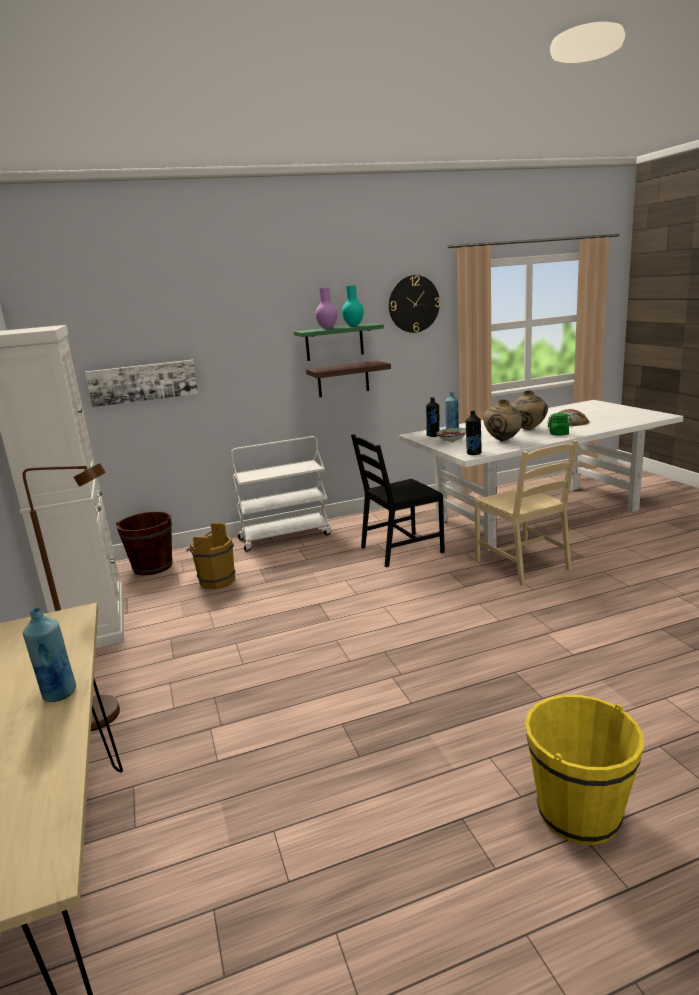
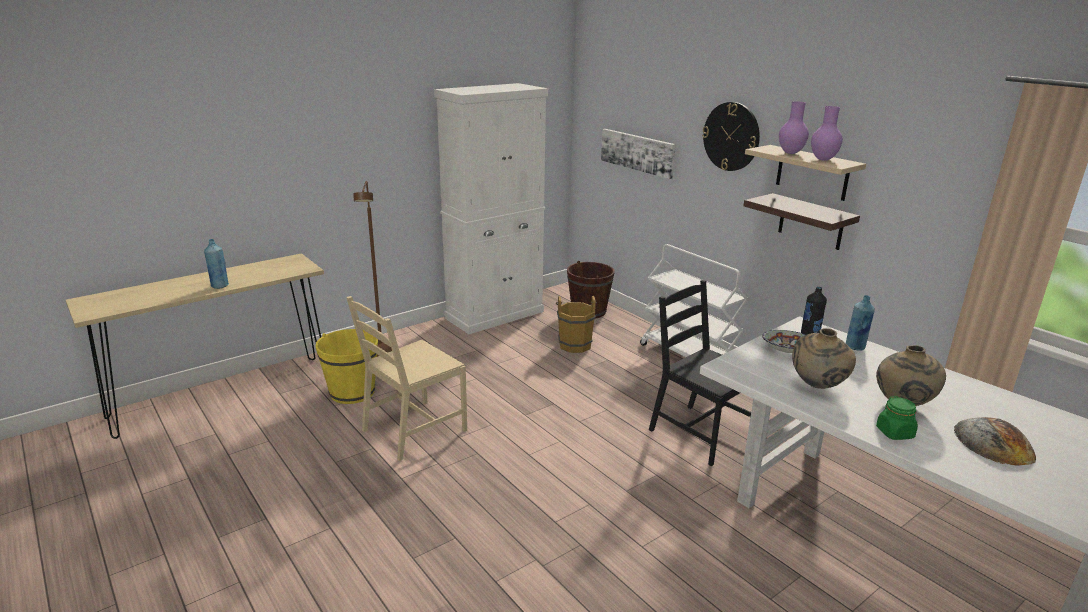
camera: 70 degrees right, 5 degrees up
green shelf [294,323,384,361] -> beige shelf [745,145,866,201]
turquoise vase [342,285,364,326] -> purple vase [811,106,843,161]
wall clock [389,275,440,333] -> wall clock moved to [702,102,760,171]
black bottle [466,411,482,455] -> none
beige chair [475,440,578,586] -> beige chair moved to [346,296,467,461]
yellow bucket [525,695,644,845] -> yellow bucket moved to [315,329,378,404]

